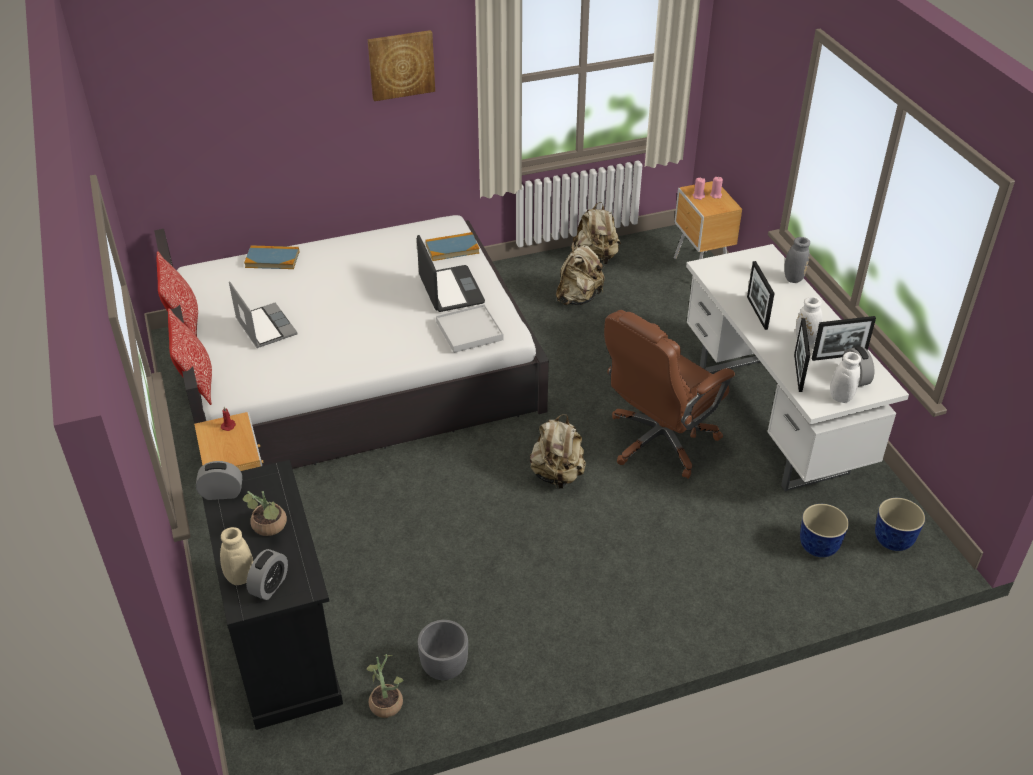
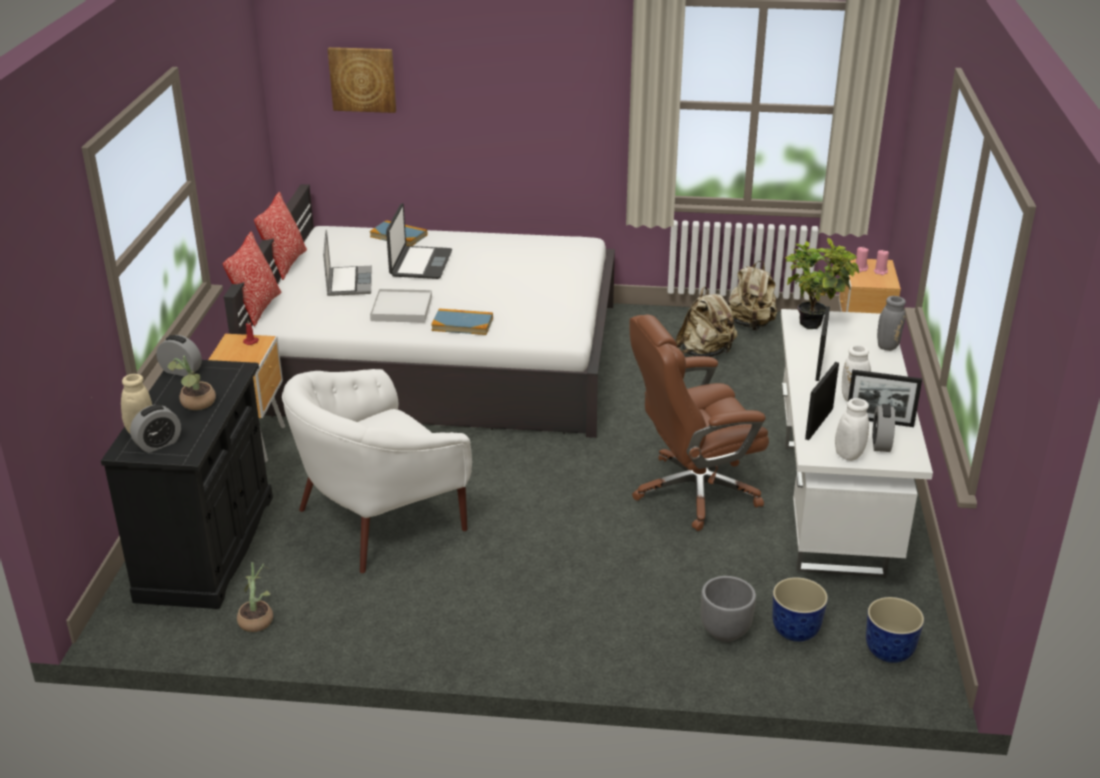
camera: 25 degrees right, 10 degrees down
picture [368,30,435,101] -> picture moved to [328,47,396,113]
laptop [417,235,485,312] -> laptop moved to [386,203,452,279]
grey planter [418,620,468,680] -> grey planter moved to [701,576,756,642]
book [425,232,479,261] -> book moved to [431,308,493,335]
white tray [436,304,504,353] -> white tray moved to [370,289,432,323]
beige backpack [530,414,586,489] -> none
none -> white armchair [282,369,472,573]
none -> potted plant [785,238,859,329]

